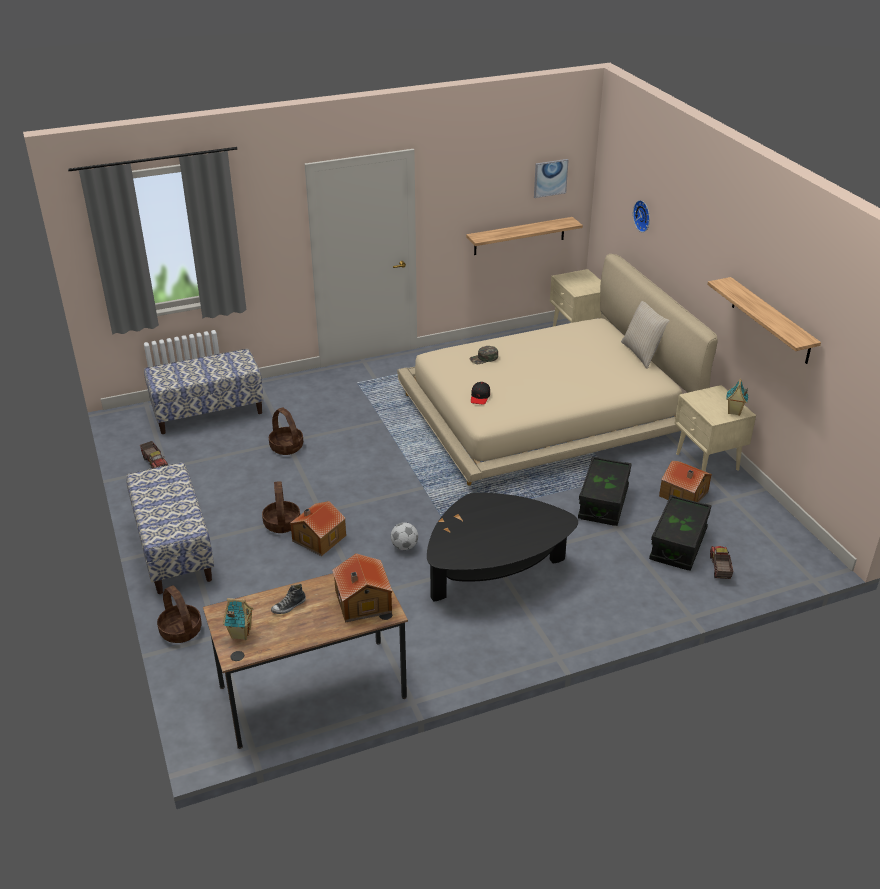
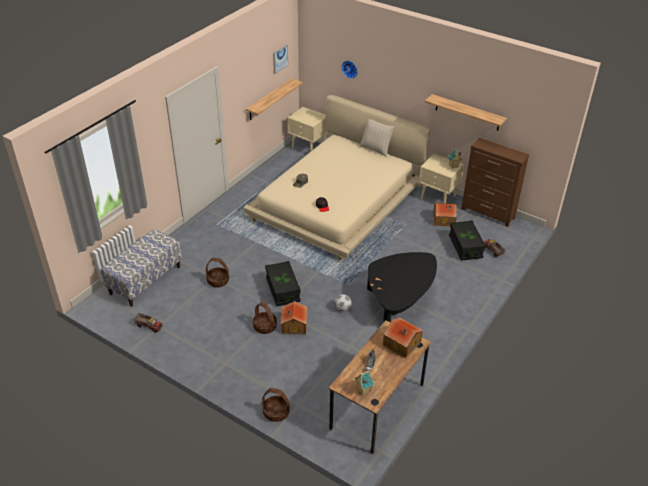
camera: 35 degrees left, 5 degrees up
bench [126,462,214,594] -> none
black storage box [578,456,632,526] -> black storage box moved to [265,261,301,306]
none -> brown dresser [461,138,529,227]

